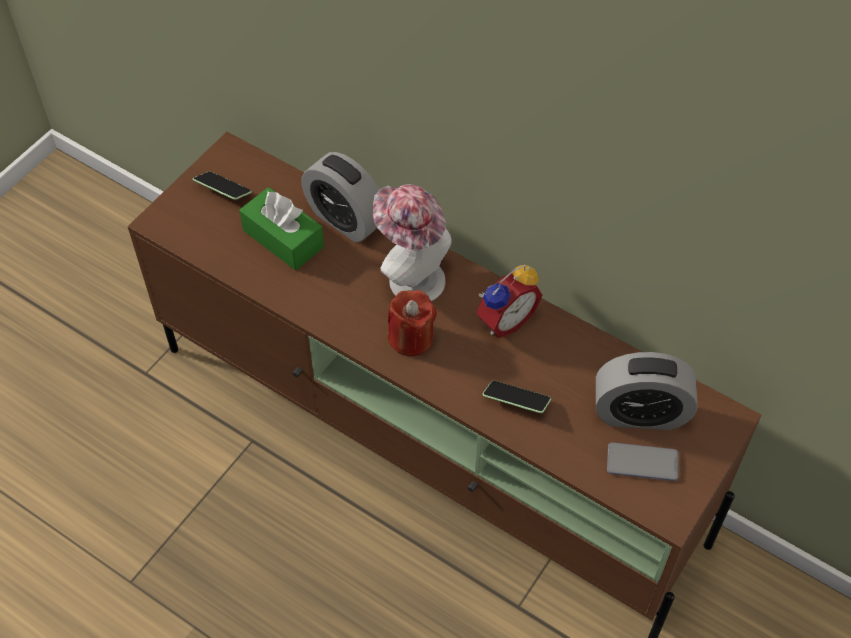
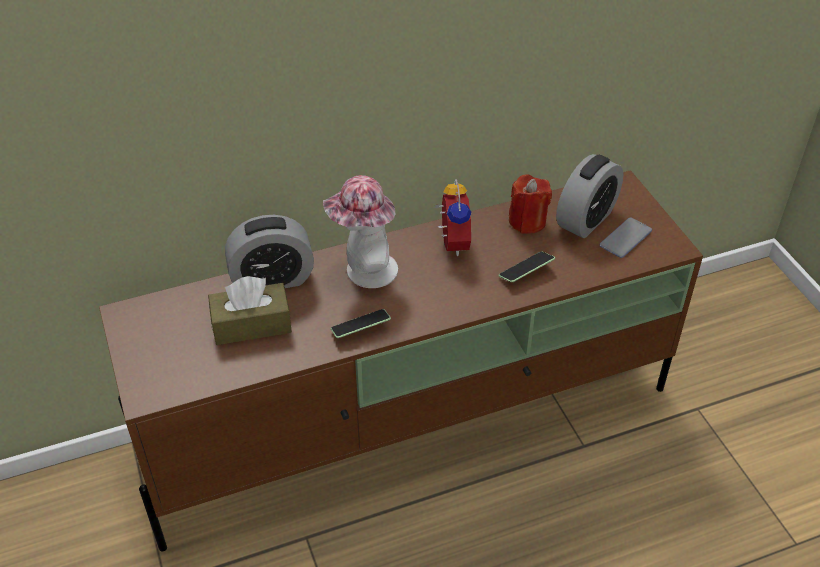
camera: 55 degrees left, 10 degrees down
phone [193,172,252,200] -> phone moved to [331,309,391,338]
green tissue box [239,187,324,270] -> brown tissue box [208,276,292,345]
red candle [388,290,437,356] -> red candle moved to [509,174,552,234]

